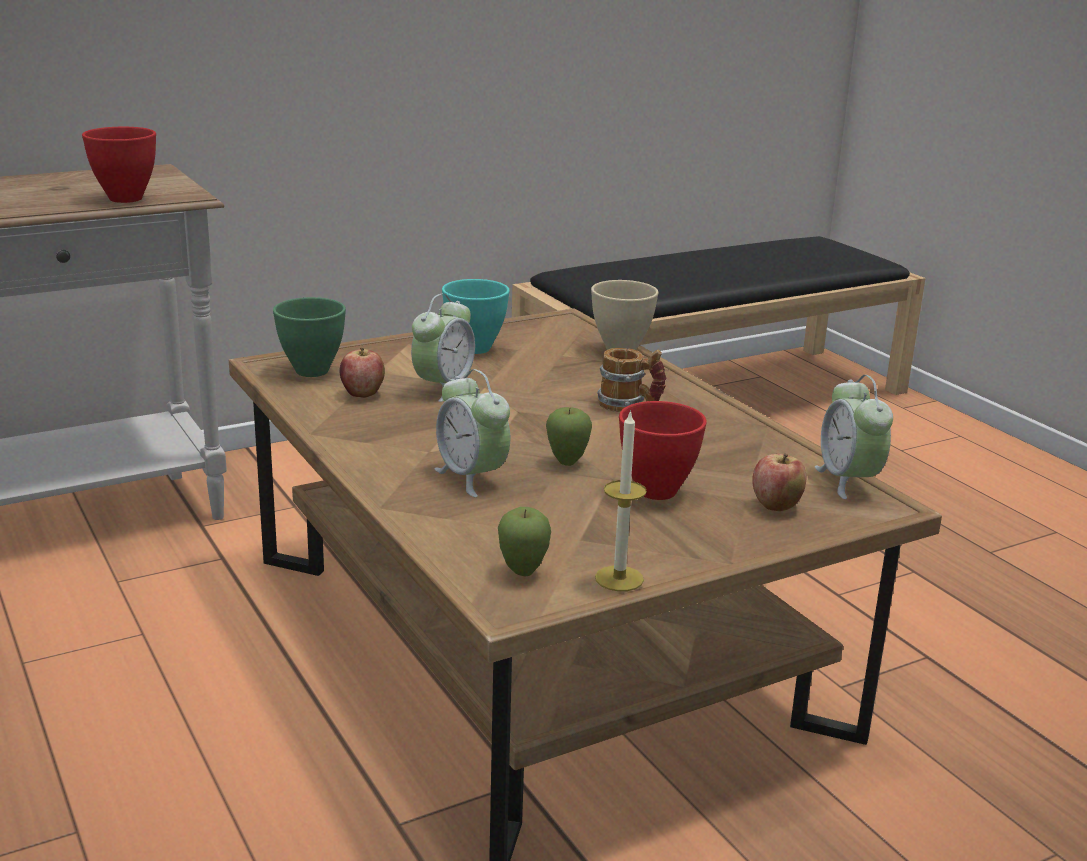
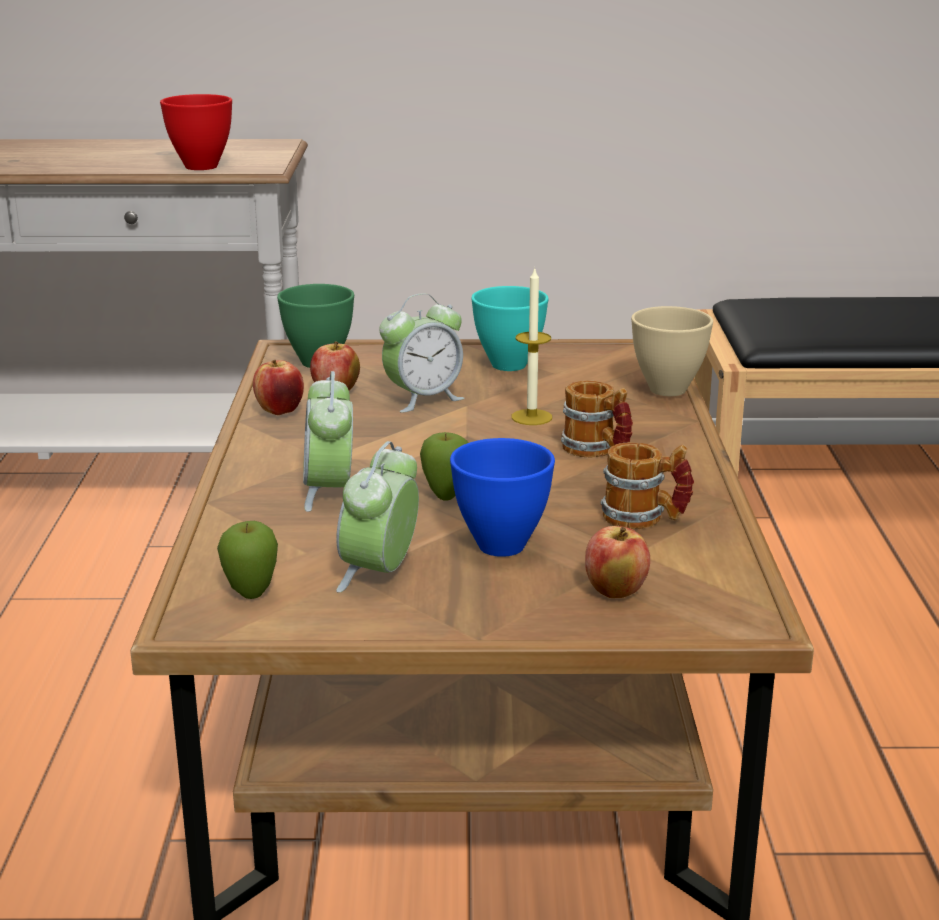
camera: 30 degrees right, 0 degrees up
candle [595,410,647,591] -> candle moved to [511,267,552,425]
red bowl [619,401,707,500] -> blue bowl [450,438,555,557]
alarm clock [815,375,893,499] -> alarm clock moved to [336,441,419,593]
none -> apple [253,360,304,415]
none -> mug [600,443,694,529]

